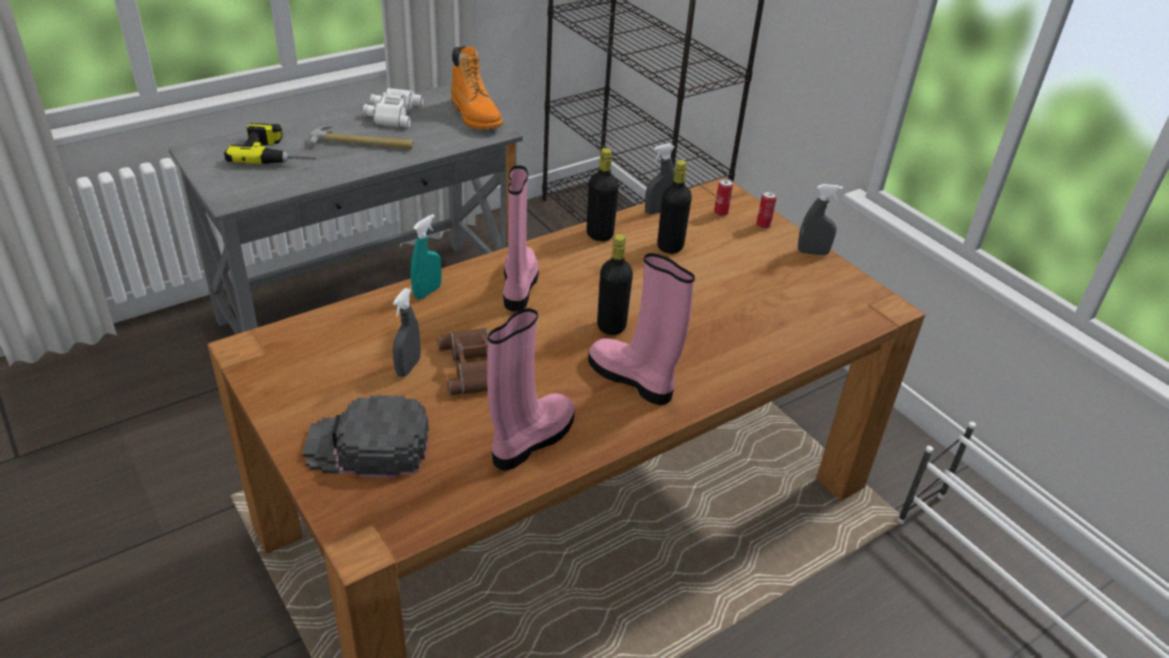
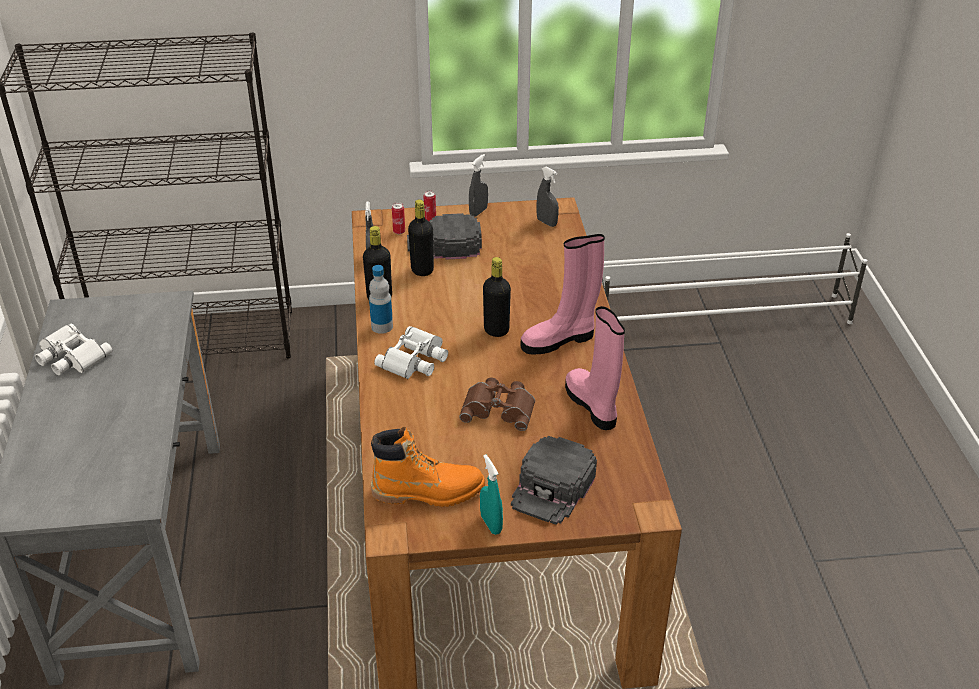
camera: 60 degrees left, 0 degrees up
power drill [224,123,316,164] -> none
hammer [308,125,414,150] -> none
grey spray bottle [393,288,421,377] -> grey spray bottle moved to [537,167,559,227]
turquoise spray bottle [411,214,441,299] -> turquoise spray bottle moved to [480,454,503,535]
orange boot [451,46,503,130] -> orange boot moved to [371,427,485,507]
pink boot [503,165,539,312] -> white binoculars [374,326,448,379]
none -> bottle [369,265,393,334]
none -> black cap [407,213,482,260]

